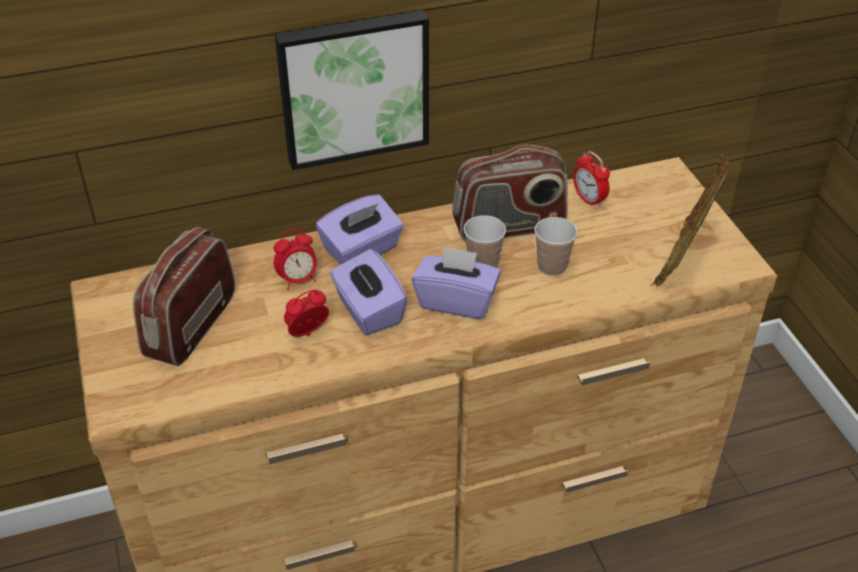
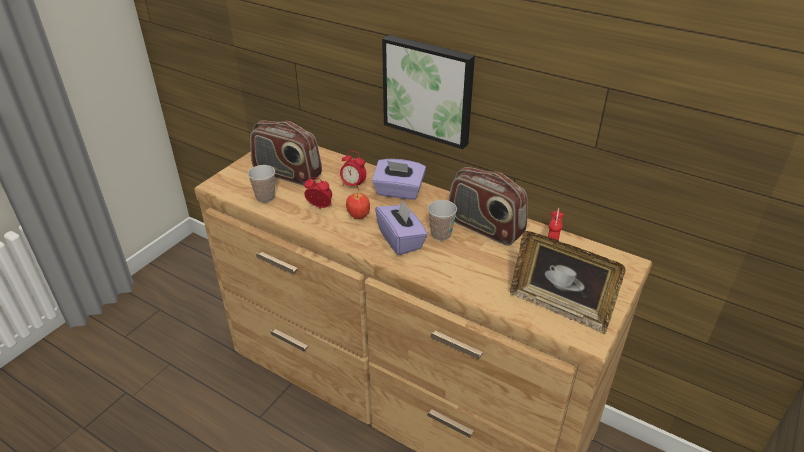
camera: 50 degrees right, 5 degrees down
radio [133,227,235,366] -> radio turned 135 degrees counterclockwise [250,120,322,186]
purple tissue box [330,249,408,335] -> apple [346,193,370,219]
cup [535,217,577,276] -> cup moved to [248,165,275,203]
picture frame [650,150,729,286] -> picture frame turned 135 degrees counterclockwise [510,231,625,334]

